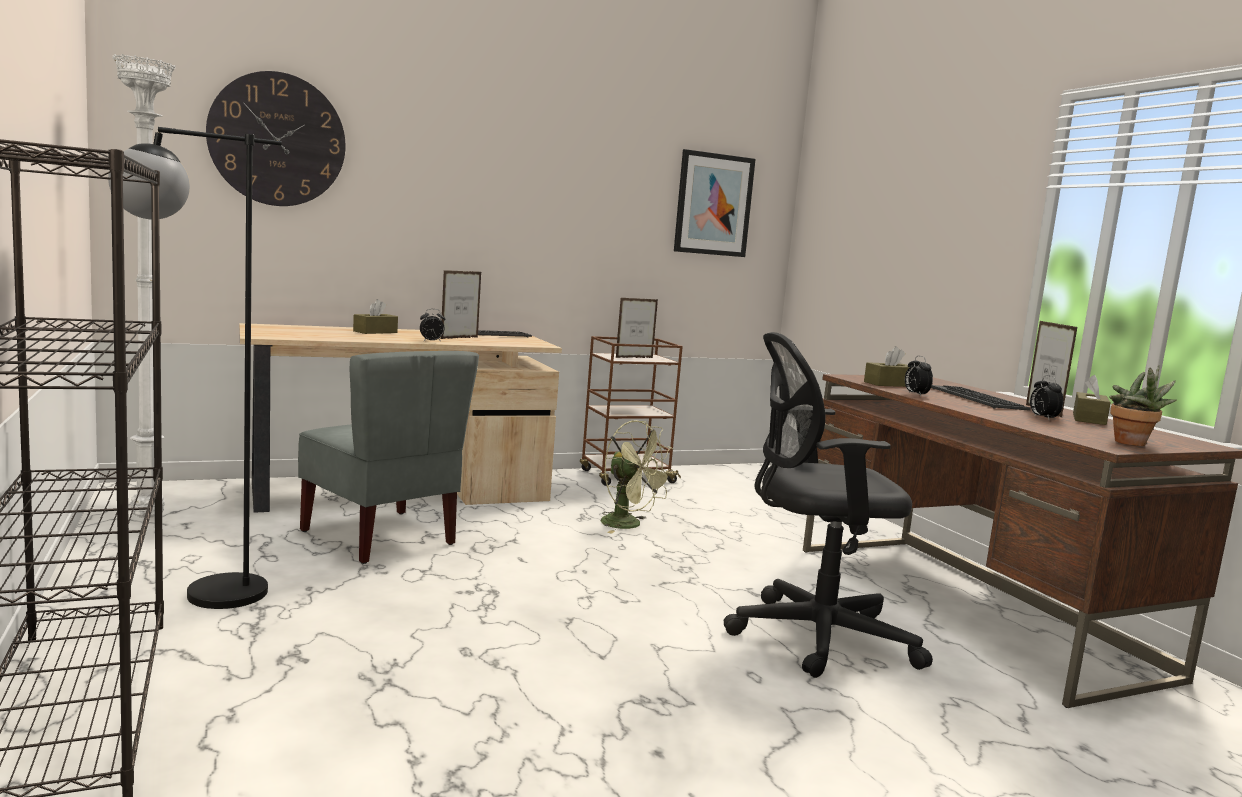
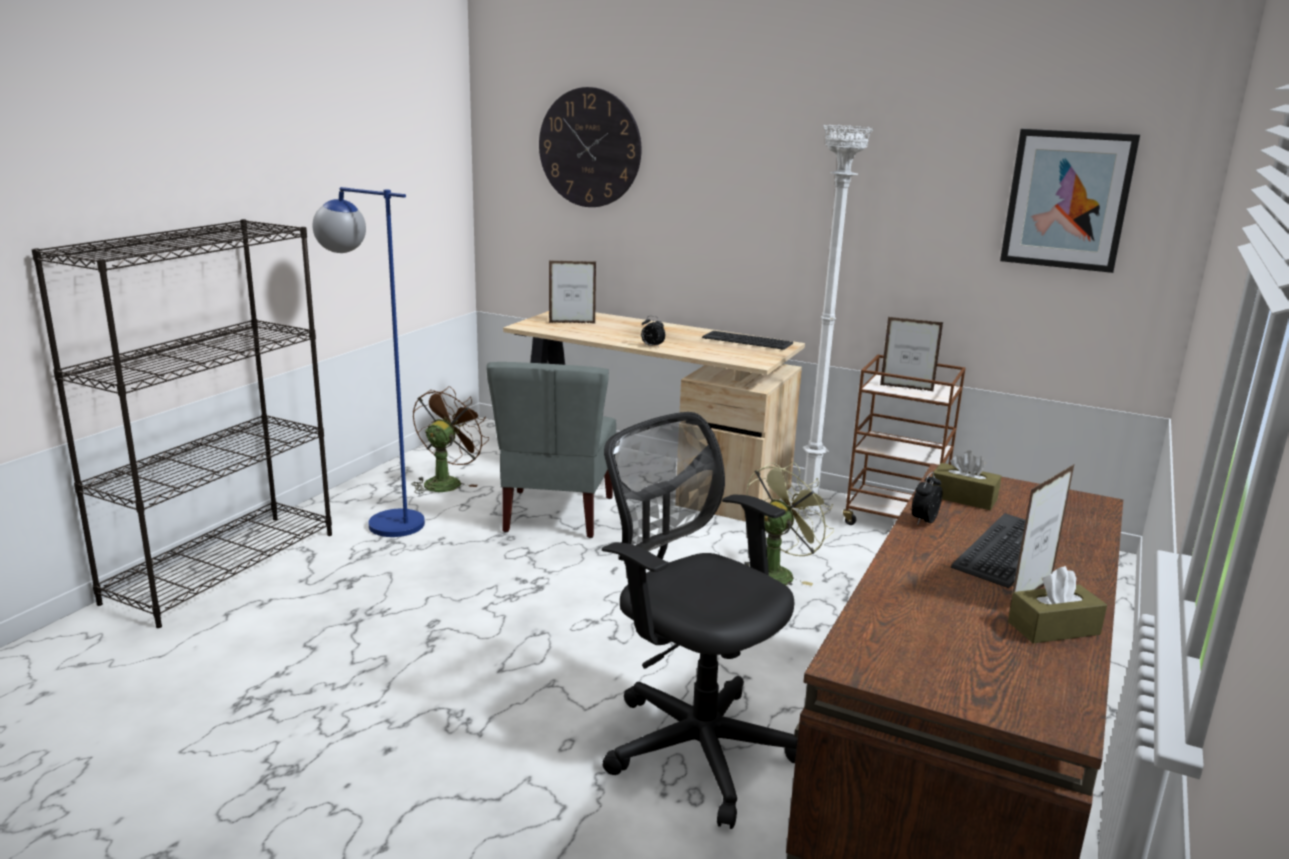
camera: 50 degrees right, 10 degrees up
black floor lamp [108,127,281,609] -> blue floor lamp [312,187,425,537]
white floor lamp [112,54,176,518] -> white floor lamp moved to [798,124,874,516]
brown tissue box [353,299,398,334] -> none
picture frame [441,270,481,339] -> picture frame moved to [549,261,596,324]
green fan [601,420,674,534] -> green fan turned 135 degrees counterclockwise [745,462,834,586]
alarm clock [1030,375,1064,419] -> none
potted plant [1109,365,1177,446] -> none
none -> brown fan [411,386,489,494]

